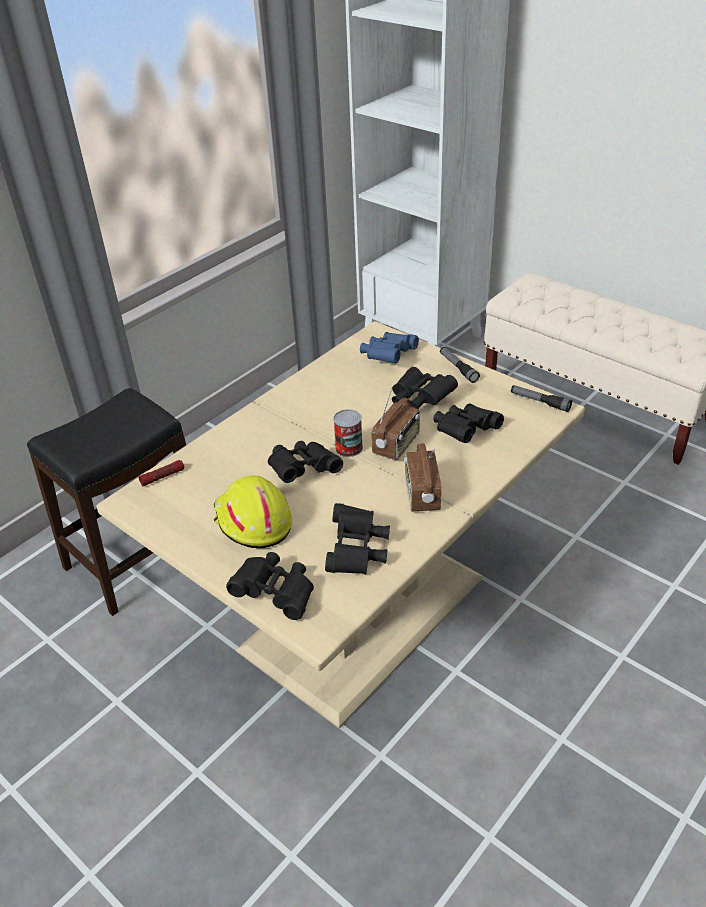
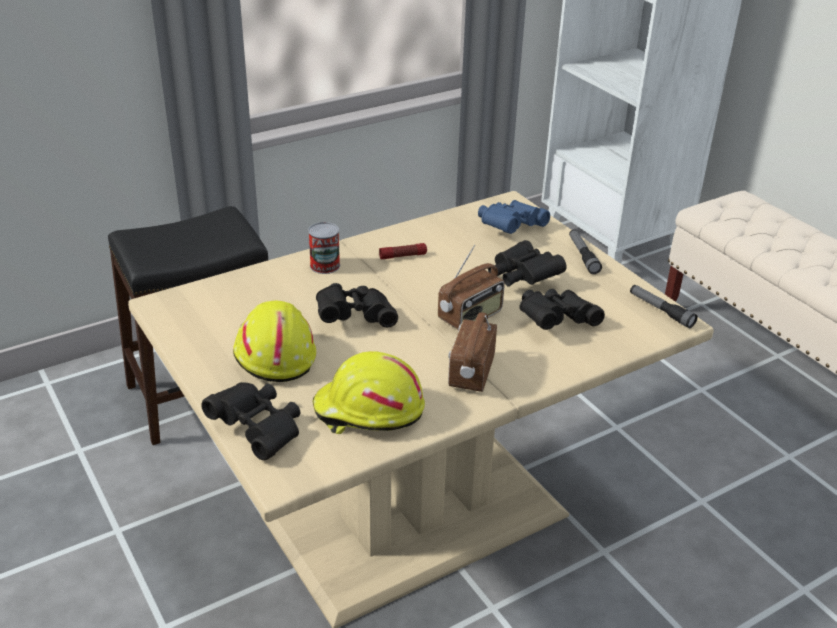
camera: 15 degrees right, 5 degrees down
flashlight [139,460,184,486] -> flashlight moved to [379,243,427,259]
black binoculars [325,503,390,575] -> yellow hard hat [313,351,425,434]
can [333,409,363,457] -> can moved to [308,222,340,274]

